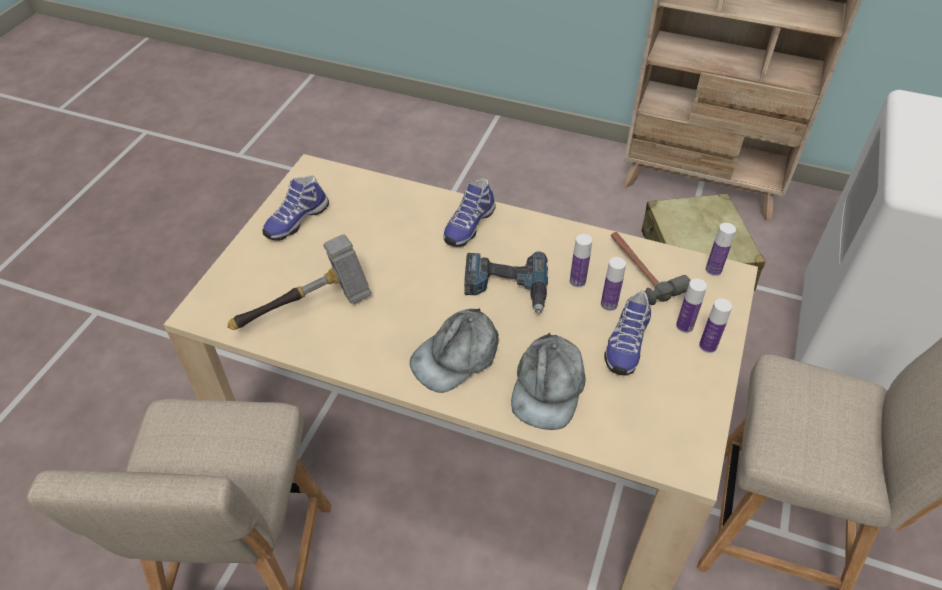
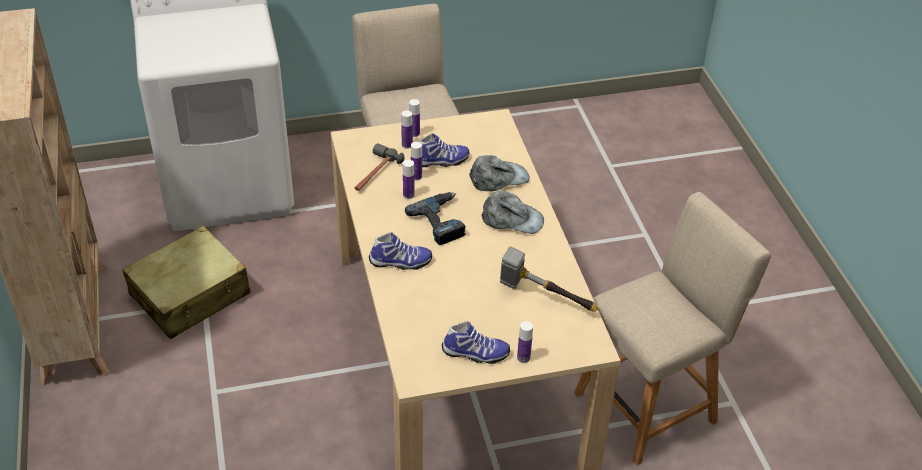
camera: 125 degrees left, 5 degrees down
bottle [705,223,736,276] -> bottle moved to [517,321,533,363]

